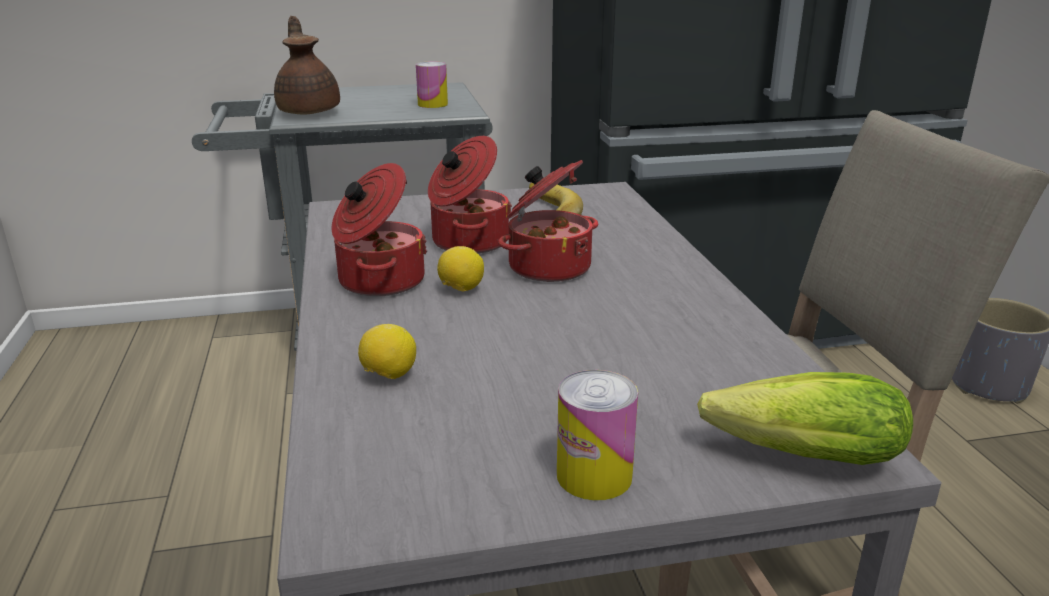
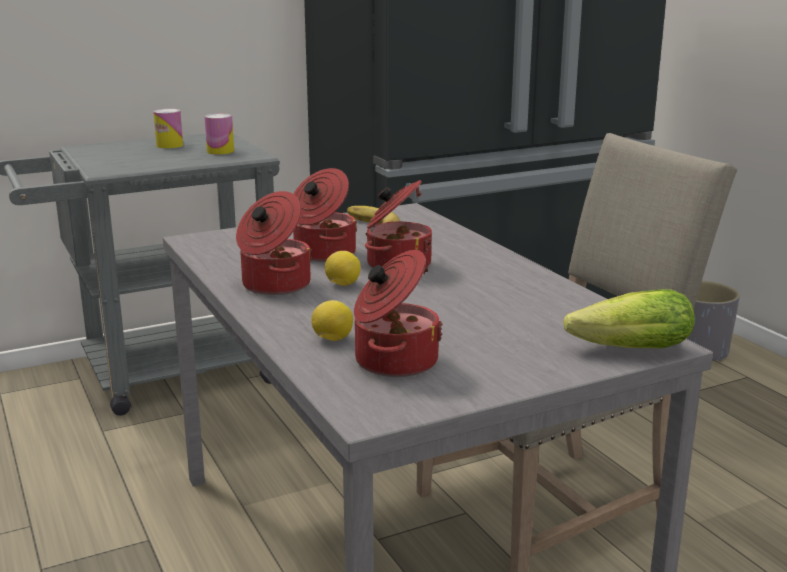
camera: 15 degrees left, 5 degrees down
brown teapot [274,16,340,115] -> none
can [557,370,638,500] -> can moved to [153,109,183,149]
none -> cooking pot [354,250,443,377]

